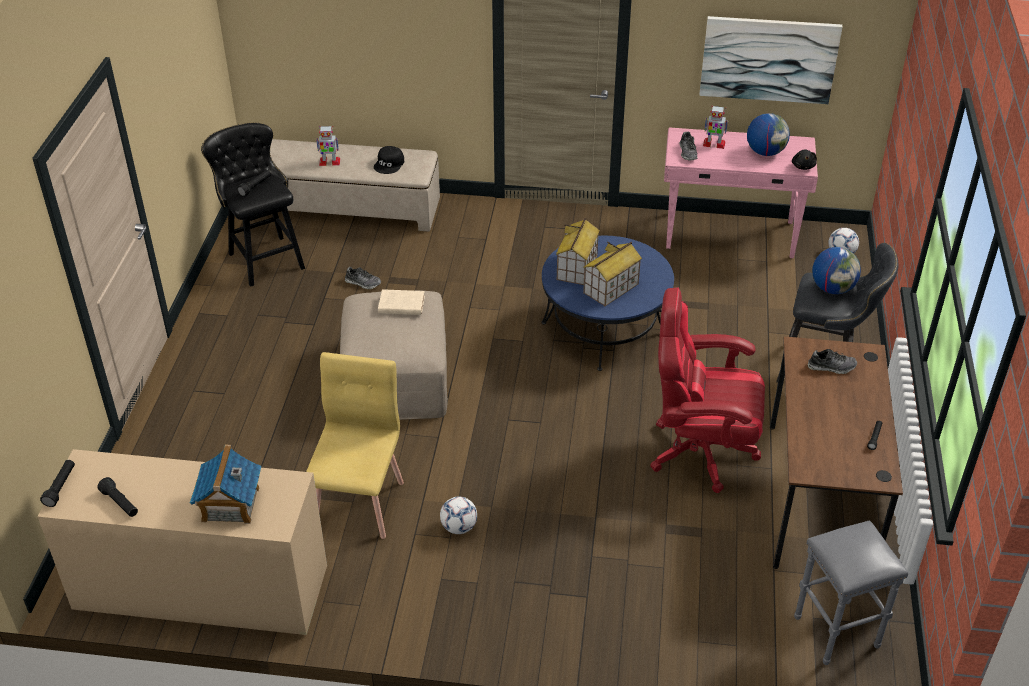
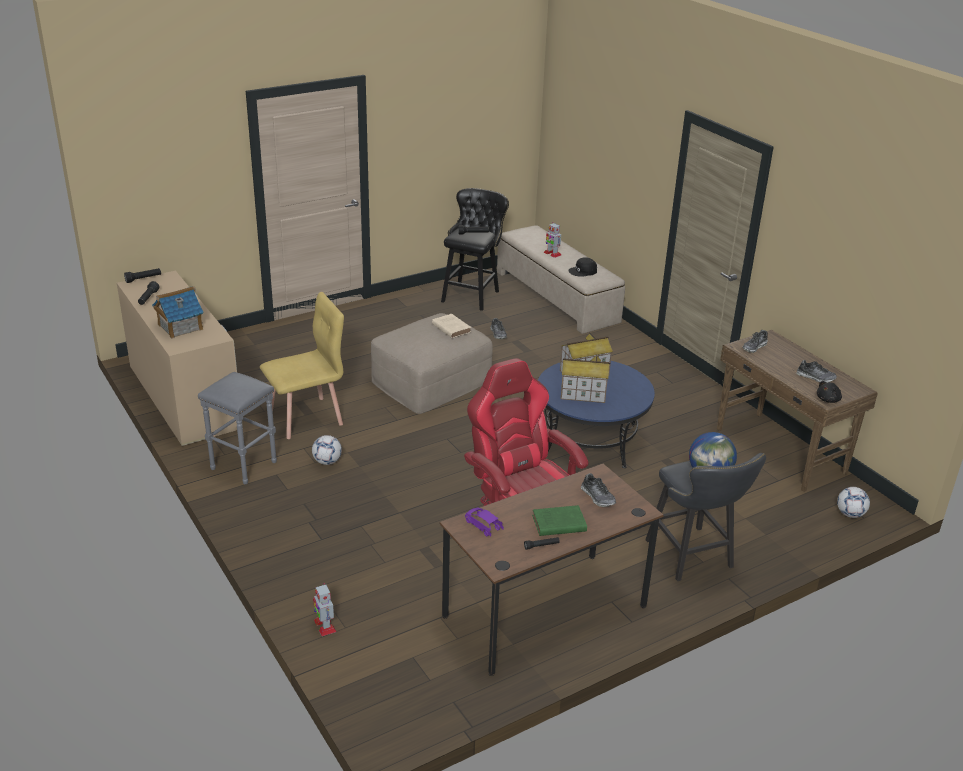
camera: 50 degrees right, 10 degrees down
pink console table [664,127,818,258] -> brown console table [717,330,878,492]
picture [699,16,842,104] -> none
toy robot [703,106,728,149] -> toy robot moved to [313,583,336,636]
globe [747,113,790,156] -> shoe [796,360,837,383]
grey stool [794,520,908,665] -> grey stool moved to [198,372,277,484]
none -> purple toy car [465,507,504,536]
none -> green book [532,505,587,536]

